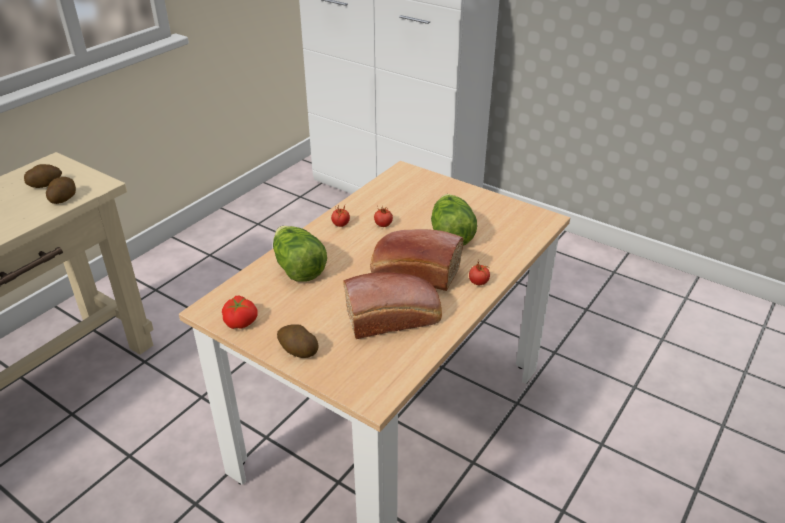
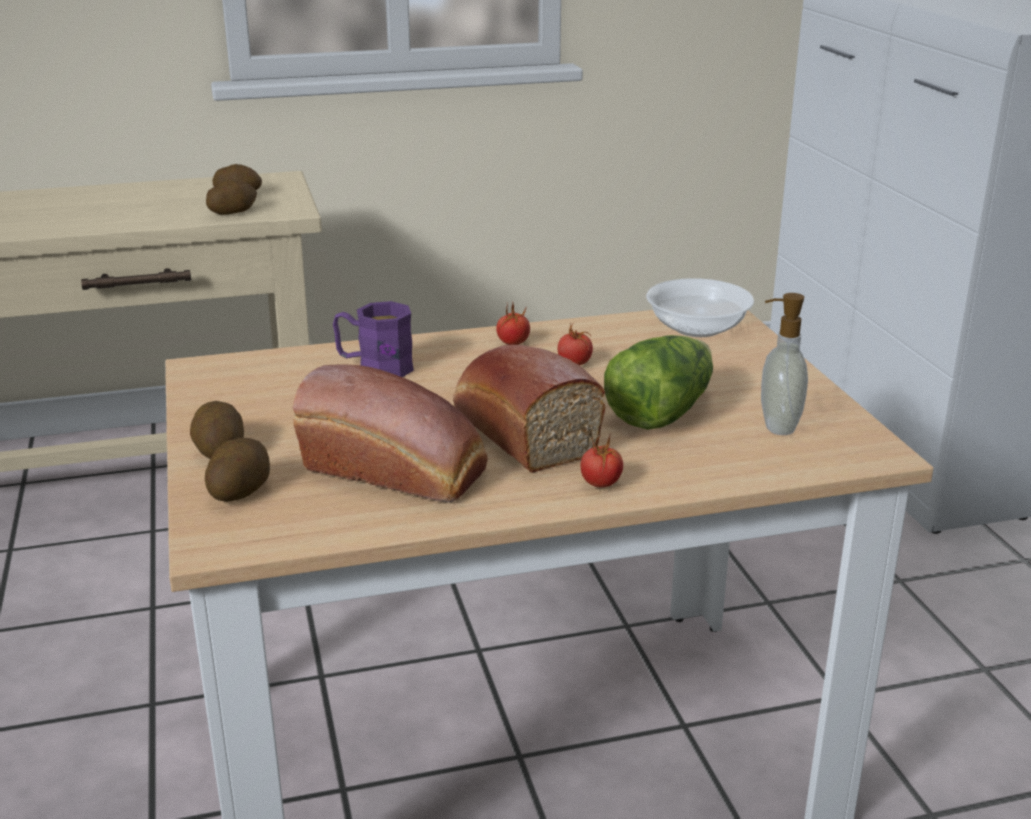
camera: 40 degrees right, 10 degrees down
tomato [222,295,258,329] -> none
lettuce [273,226,327,282] -> purple mug [333,301,414,377]
none -> potato [205,438,270,502]
none -> bowl [646,278,754,337]
none -> soap dispenser [761,293,808,435]

